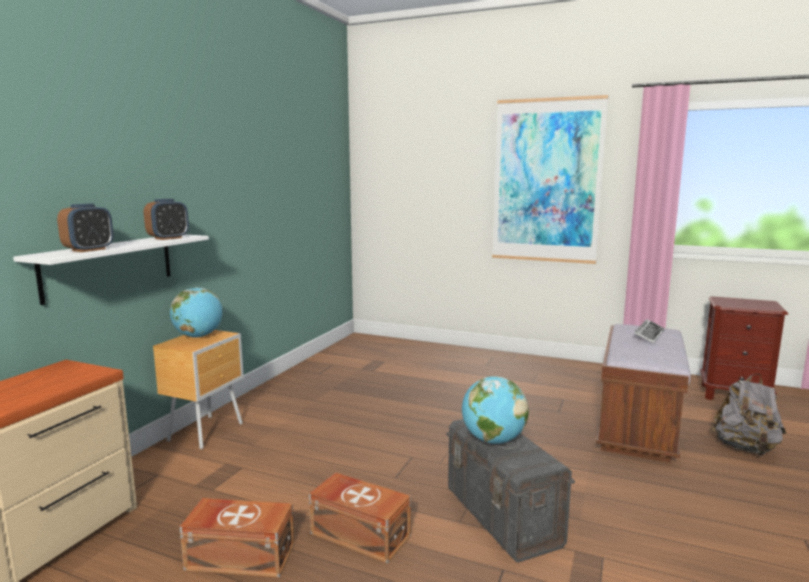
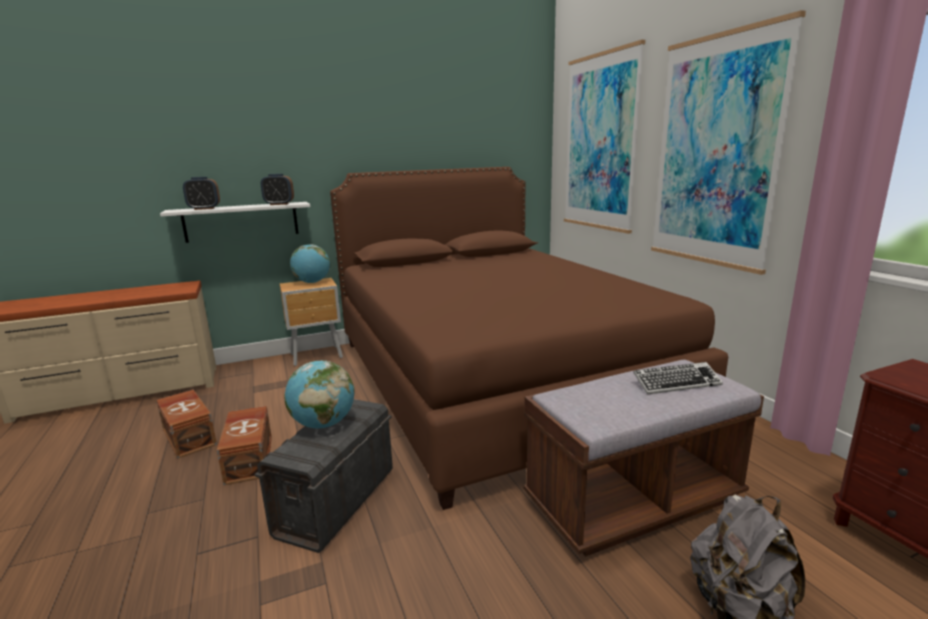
camera: 45 degrees right, 5 degrees up
none -> brown bed [330,167,728,510]
none -> picture [564,40,645,234]

